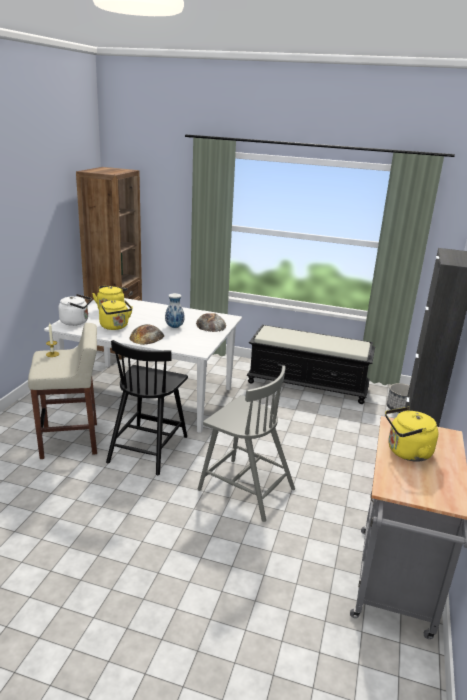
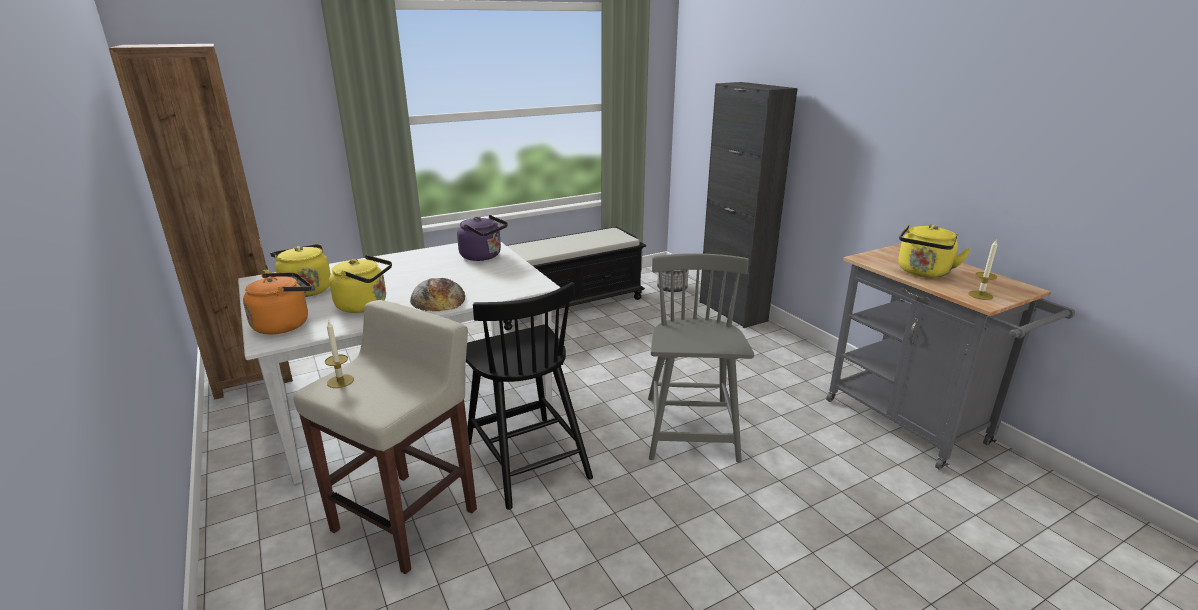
camera: 45 degrees left, 0 degrees up
white kettle [58,294,92,326] -> orange kettle [243,272,312,335]
vase [165,293,185,328] -> none
bread [196,313,226,332] -> purple kettle [457,215,508,261]
grey chair [198,365,295,522] -> grey chair turned 75 degrees counterclockwise [648,253,754,463]
none -> candle [968,240,998,300]

